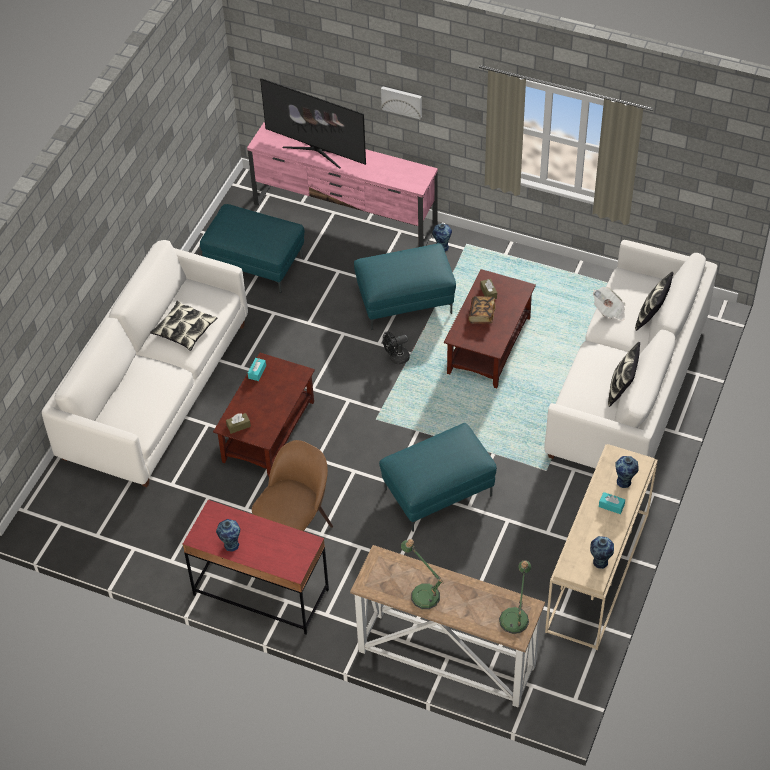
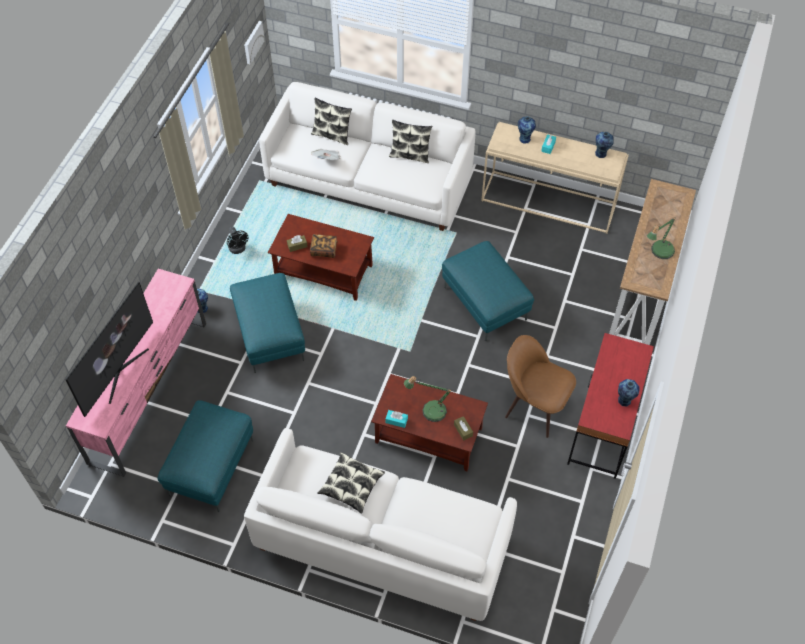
camera: 95 degrees left, 5 degrees up
picture [381,86,422,120] -> picture moved to [244,21,265,65]
black fan [383,331,410,364] -> black fan moved to [227,227,248,254]
table lamp [499,560,531,634] -> table lamp moved to [404,376,451,422]

